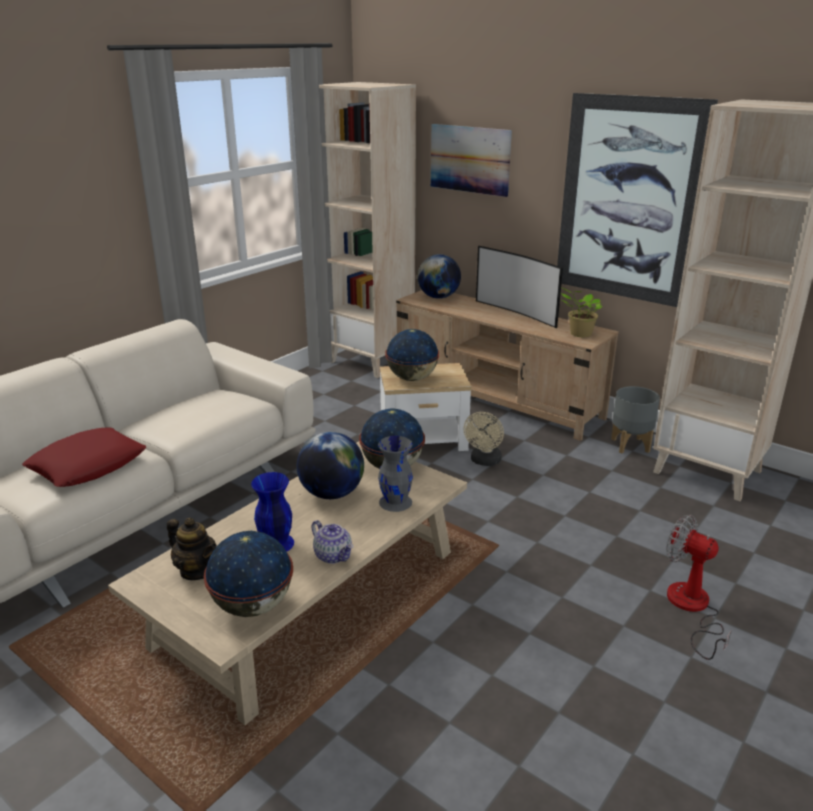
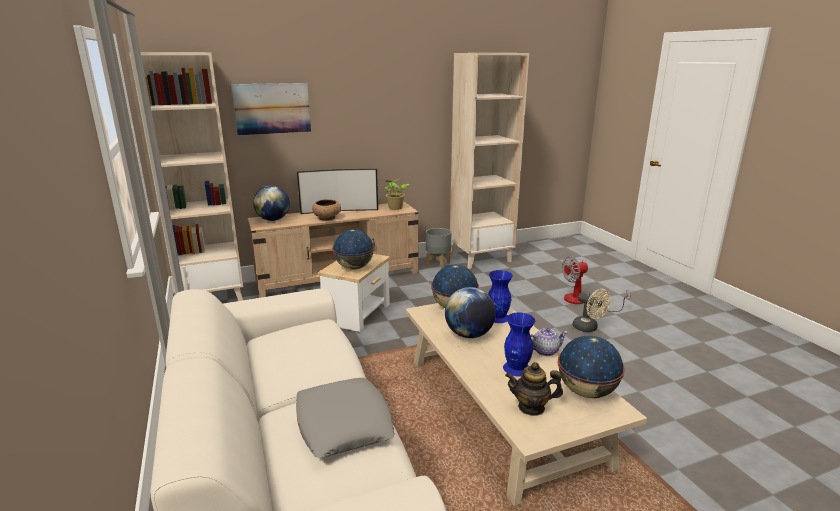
camera: 60 degrees left, 5 degrees down
red pillow [22,428,146,487] -> grey pillow [296,378,395,458]
teapot [167,518,217,580] -> teapot turned 150 degrees counterclockwise [505,362,563,416]
grey vase [378,436,413,512] -> blue vase [488,270,513,323]
beige fan [463,412,504,466] -> beige fan moved to [573,289,610,332]
picture [557,93,718,307] -> none
none -> brown bowl [312,199,341,221]

